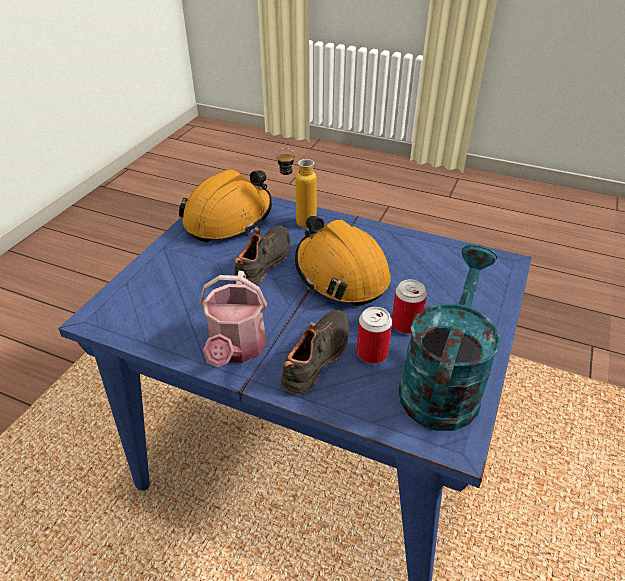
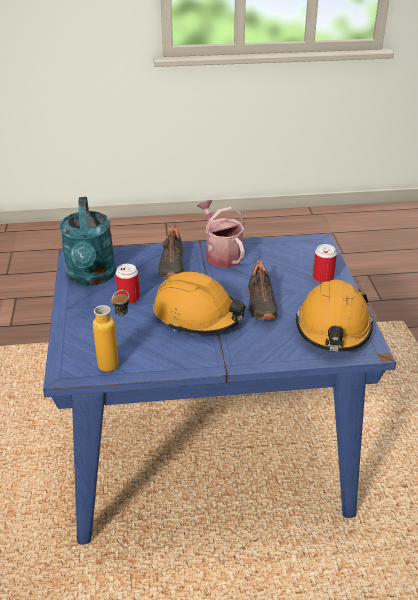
camera: 150 degrees right, 5 degrees down
bottle [276,148,317,228] -> bottle moved to [93,290,129,372]
can [357,307,392,364] -> can moved to [313,244,337,283]

